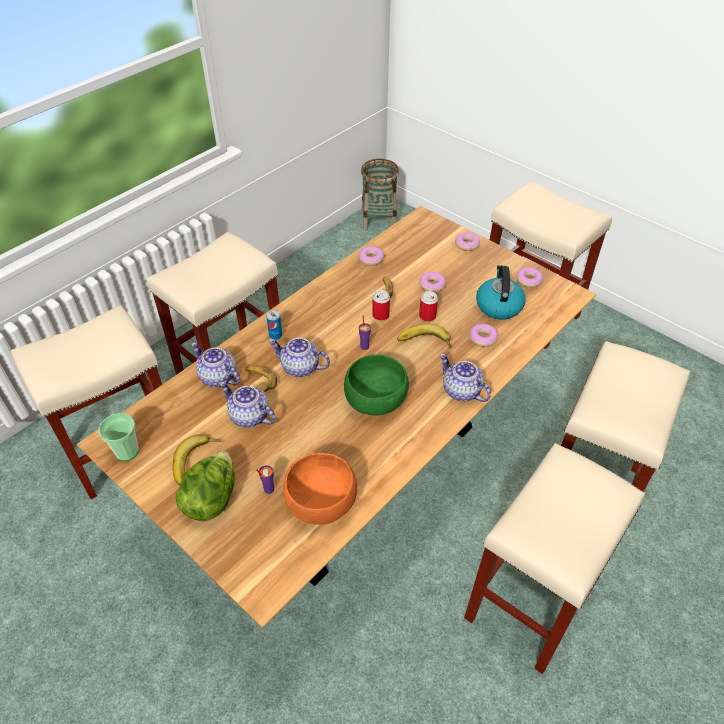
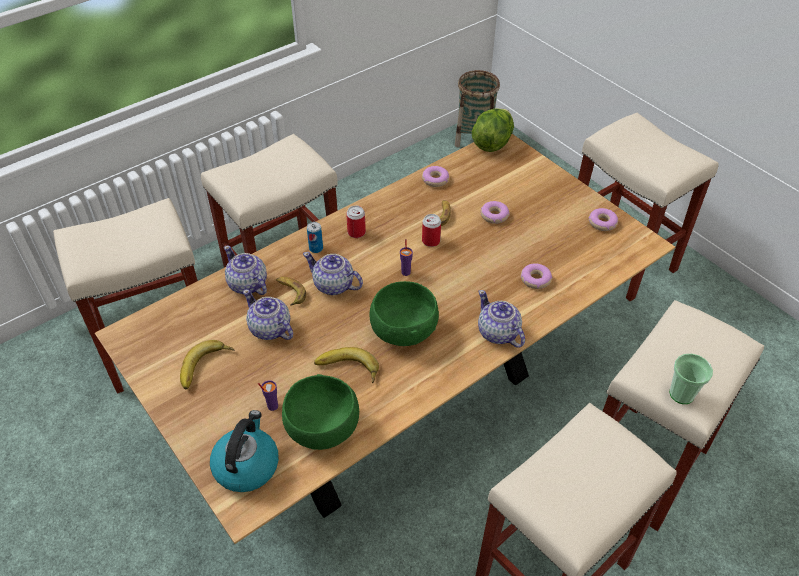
camera: 10 degrees right, 0 degrees up
cup [99,413,139,461] -> cup moved to [670,354,713,404]
lettuce [176,451,234,521] -> lettuce moved to [472,108,514,152]
orange bowl [284,453,357,525] -> green bowl [282,374,359,450]
banana [397,324,451,348] -> banana moved to [314,347,379,383]
can [419,291,438,322] -> can moved to [346,206,366,238]
donut [455,232,480,251] -> none
kettle [476,265,526,320] -> kettle moved to [210,410,279,492]

